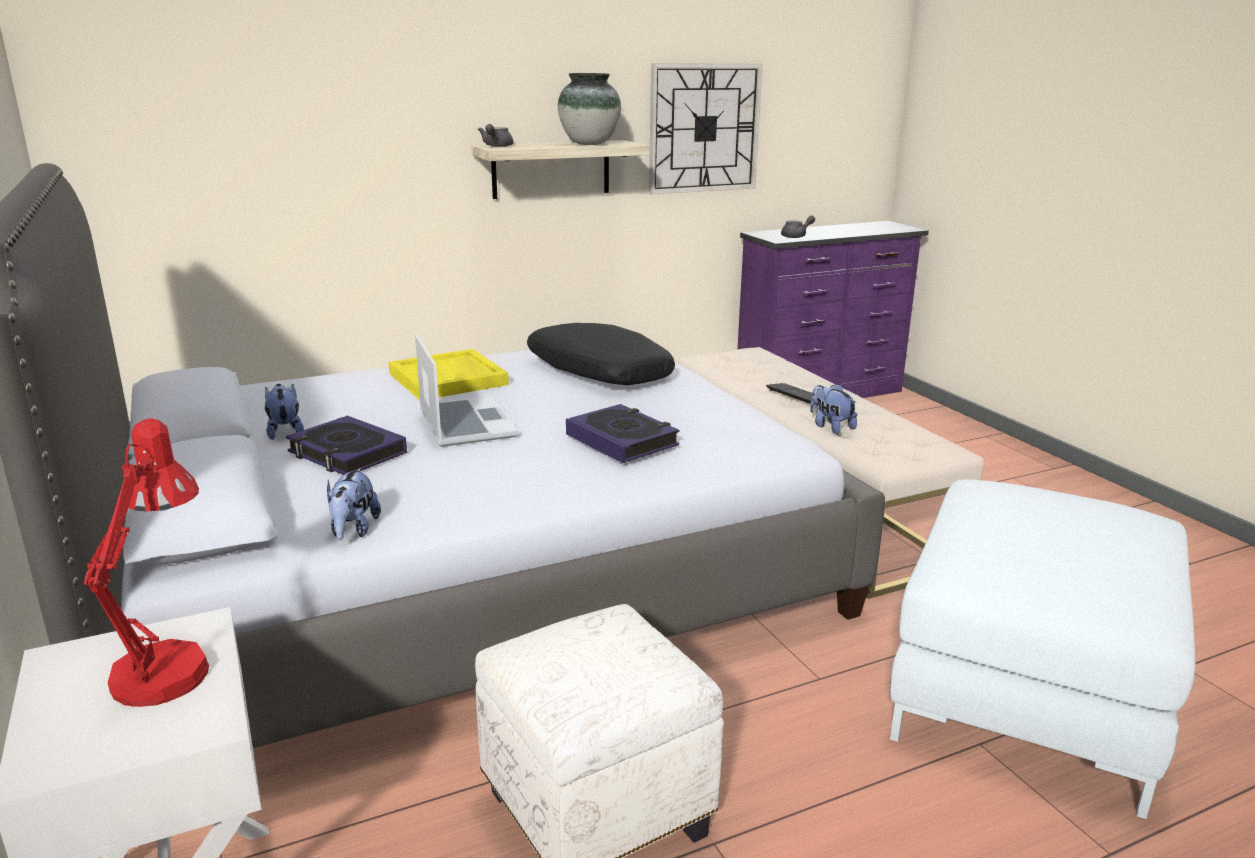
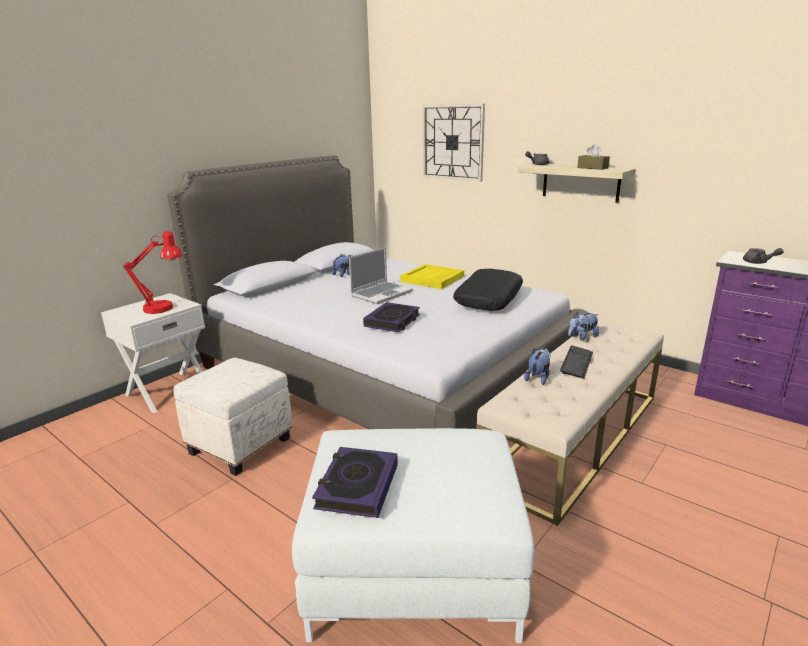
camera: 65 degrees right, 0 degrees up
book [286,416,407,475] -> book moved to [312,447,398,518]
plush toy [327,468,381,540] -> plush toy moved to [568,312,599,340]
vase [558,73,621,145] -> brown tissue box [577,144,610,170]
wall clock [649,63,763,194] -> wall clock moved to [423,104,485,182]

